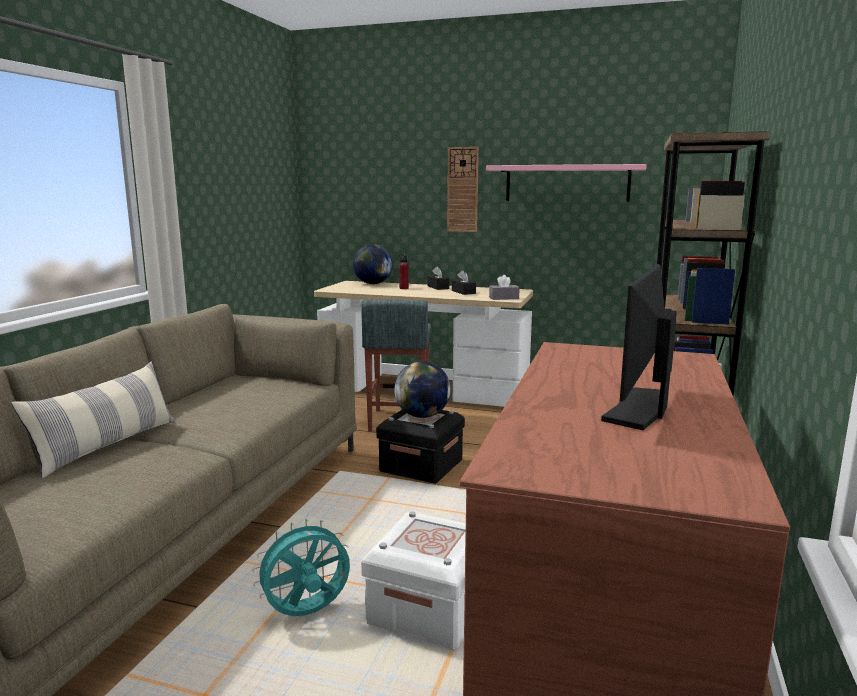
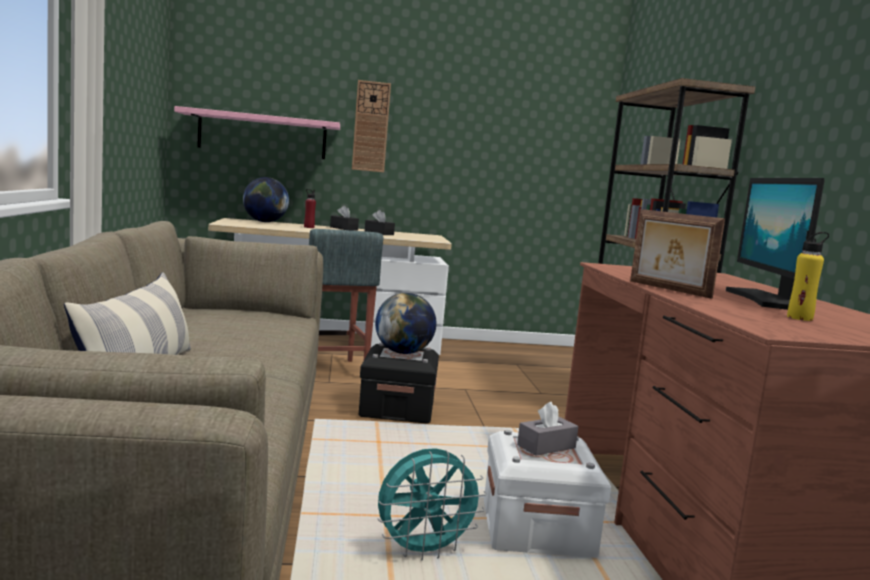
camera: 25 degrees left, 5 degrees down
turquoise fan [252,518,350,616] -> turquoise fan turned 150 degrees counterclockwise [377,448,487,561]
pink shelf [486,164,647,202] -> pink shelf moved to [174,106,340,159]
grey tissue box [489,275,520,300] -> grey tissue box moved to [517,402,579,456]
none -> picture frame [630,209,725,299]
none -> yellow bottle [787,231,829,321]

